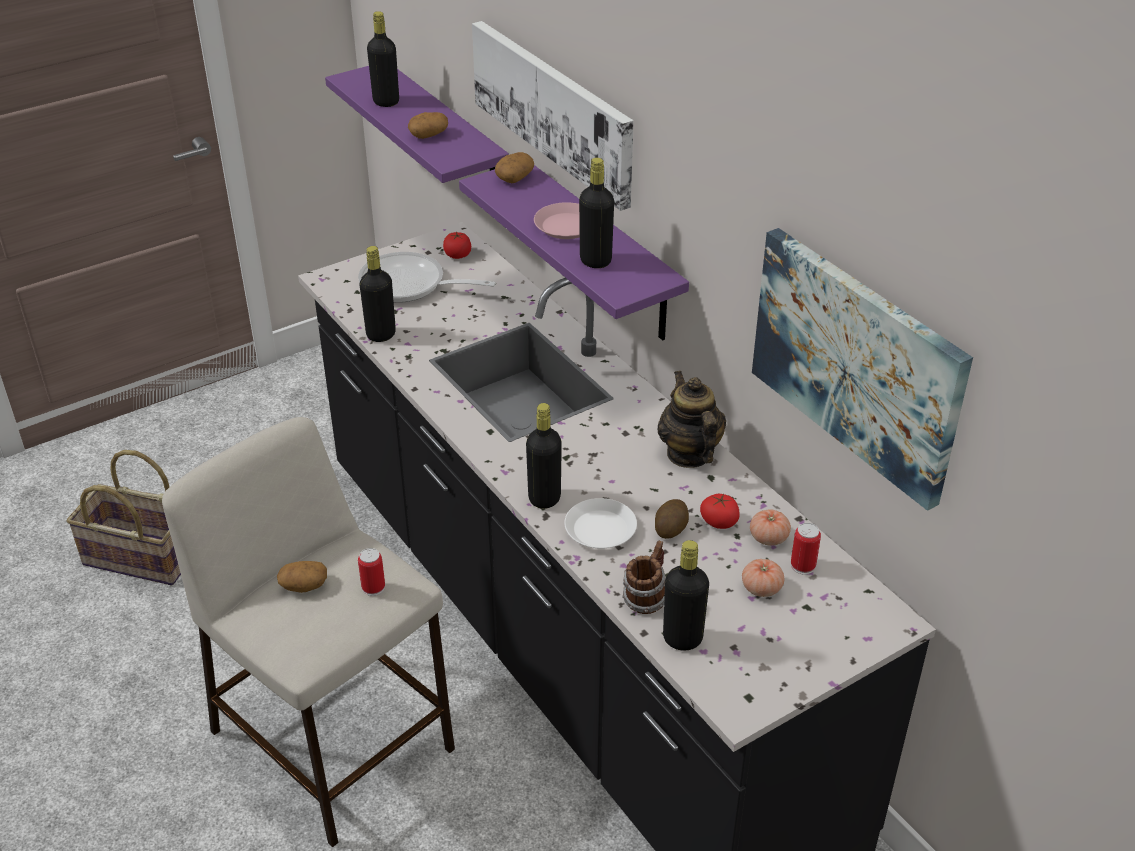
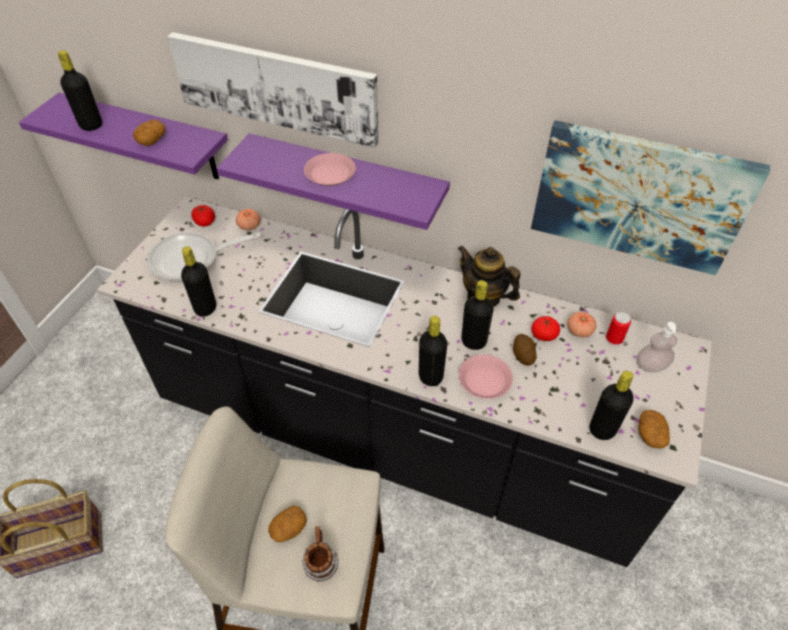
camera: 35 degrees left, 10 degrees up
can [358,548,385,596] -> none
potato [495,152,534,183] -> potato moved to [638,410,670,448]
white plate [564,498,637,549] -> pink plate [459,355,513,399]
black bottle [579,158,614,268] -> black bottle moved to [461,280,494,350]
mug [622,541,666,614] -> mug moved to [302,526,338,582]
tomato [742,559,784,597] -> tomato moved to [236,209,261,230]
none -> soap dispenser [636,322,677,372]

